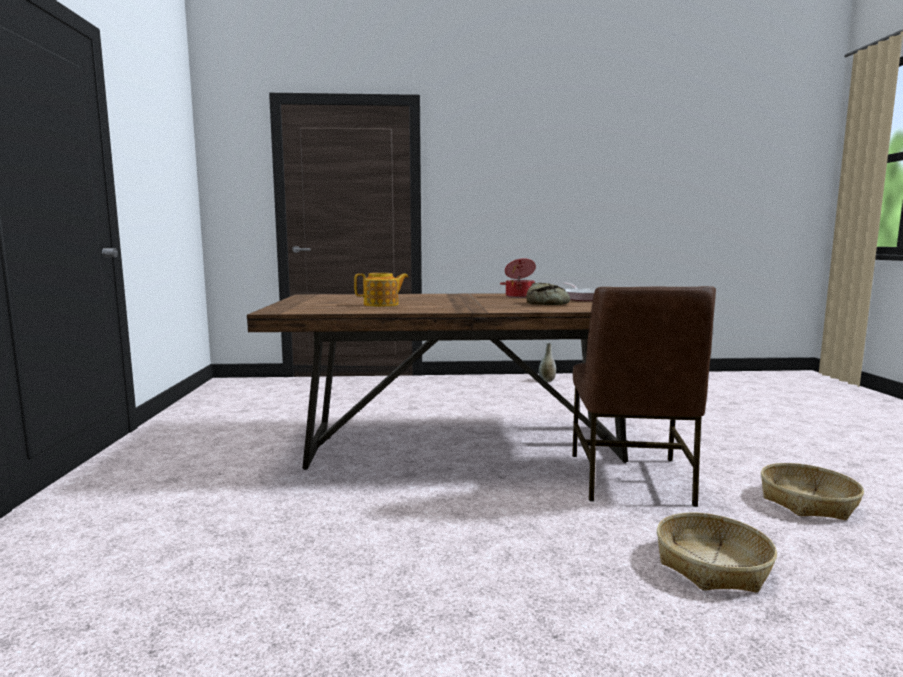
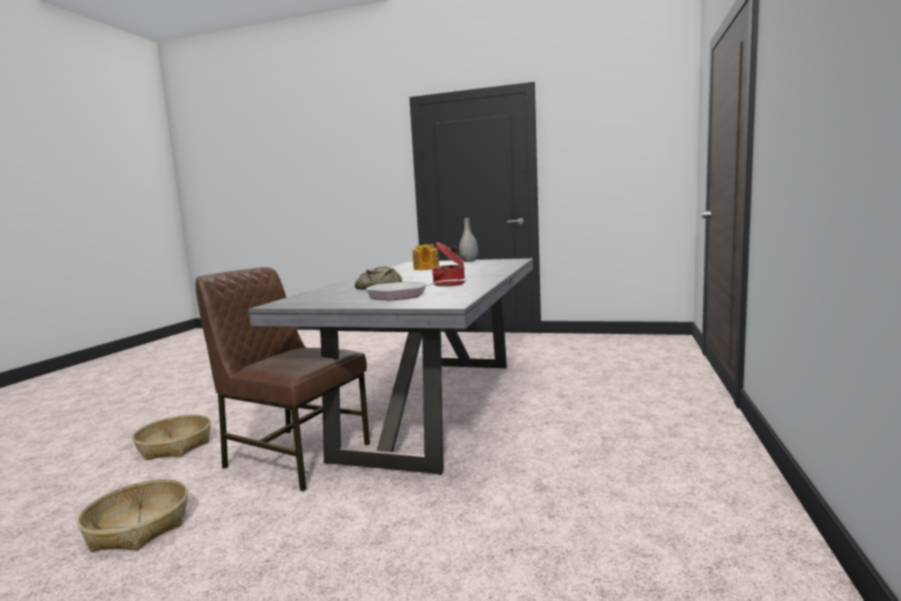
camera: 110 degrees right, 0 degrees up
brown dining table [247,293,628,470] -> grey dining table [248,258,533,475]
grey vase [539,342,556,382] -> grey vase moved to [459,218,478,262]

